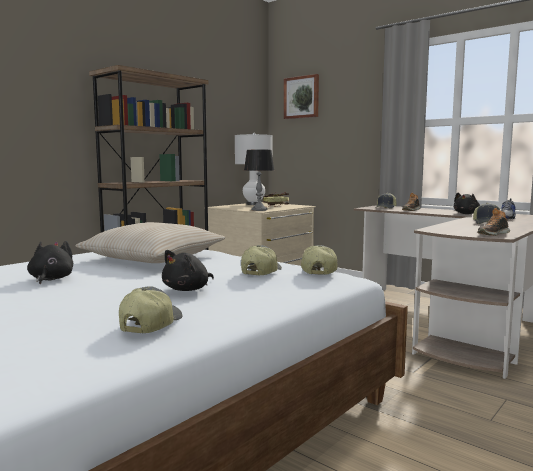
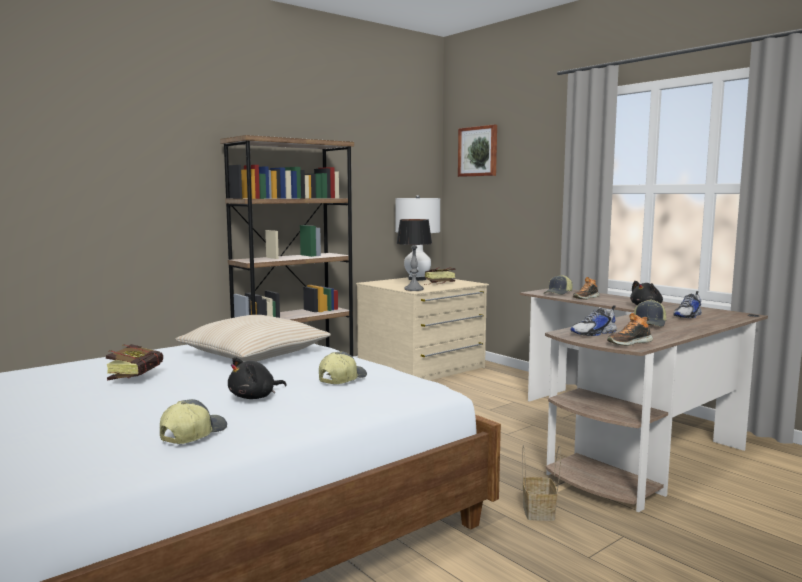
camera: 10 degrees right, 0 degrees up
black plush toy [27,241,73,284] -> book [106,344,163,381]
cap [301,245,337,275] -> none
none -> basket [522,445,561,521]
none -> shoe [570,305,617,336]

